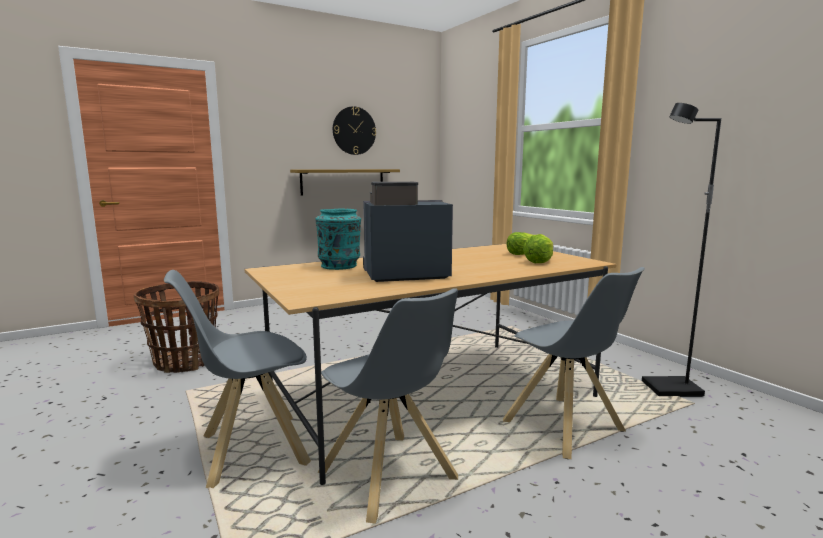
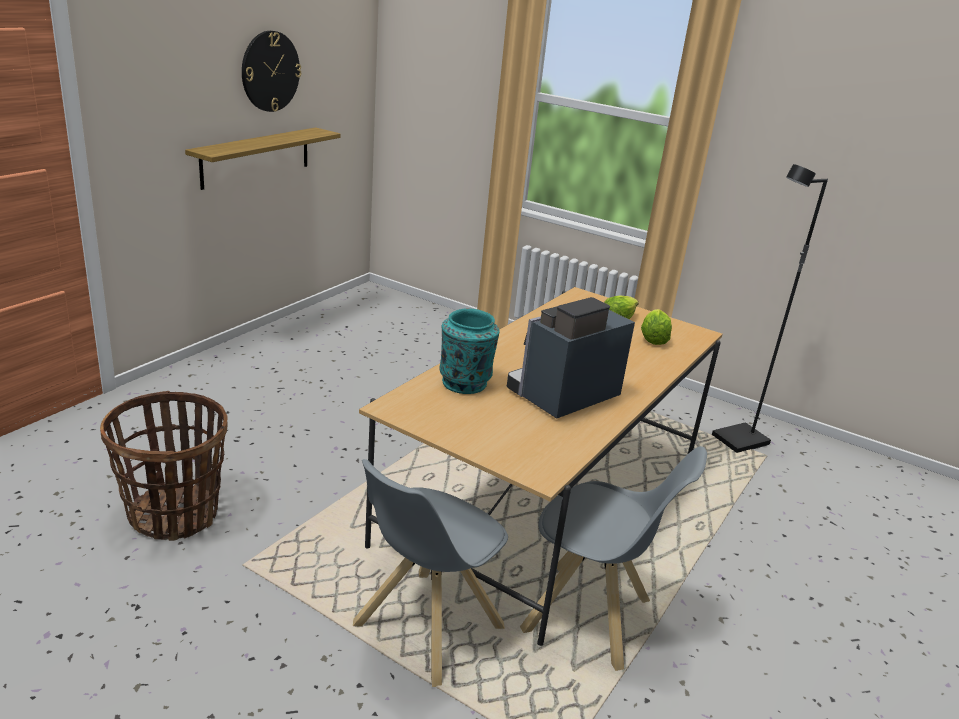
camera: 30 degrees left, 15 degrees up
grey chair [503,267,645,459] -> none

